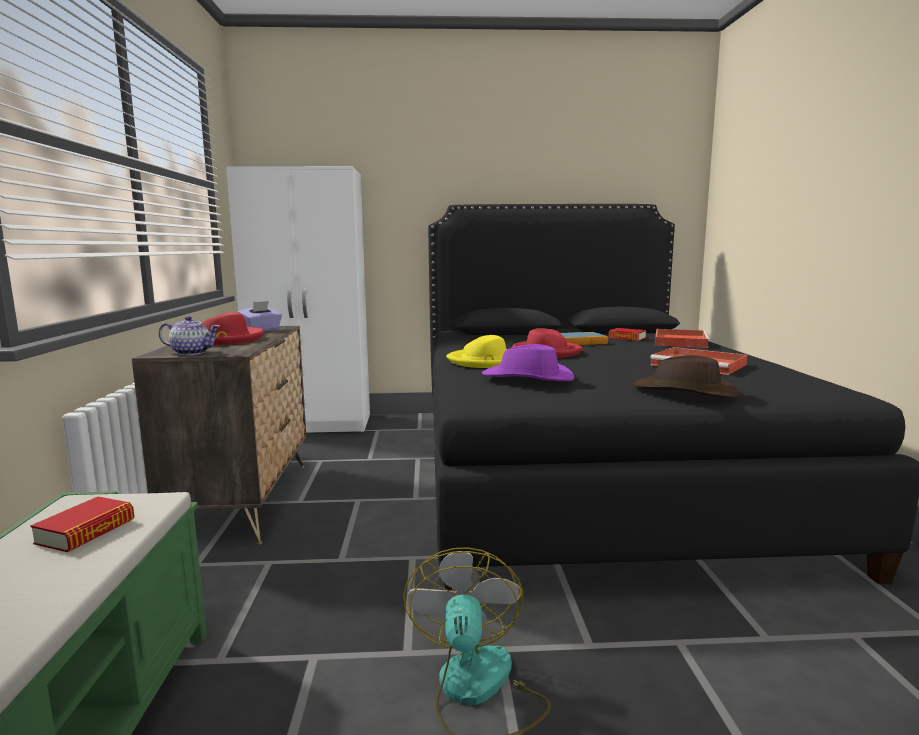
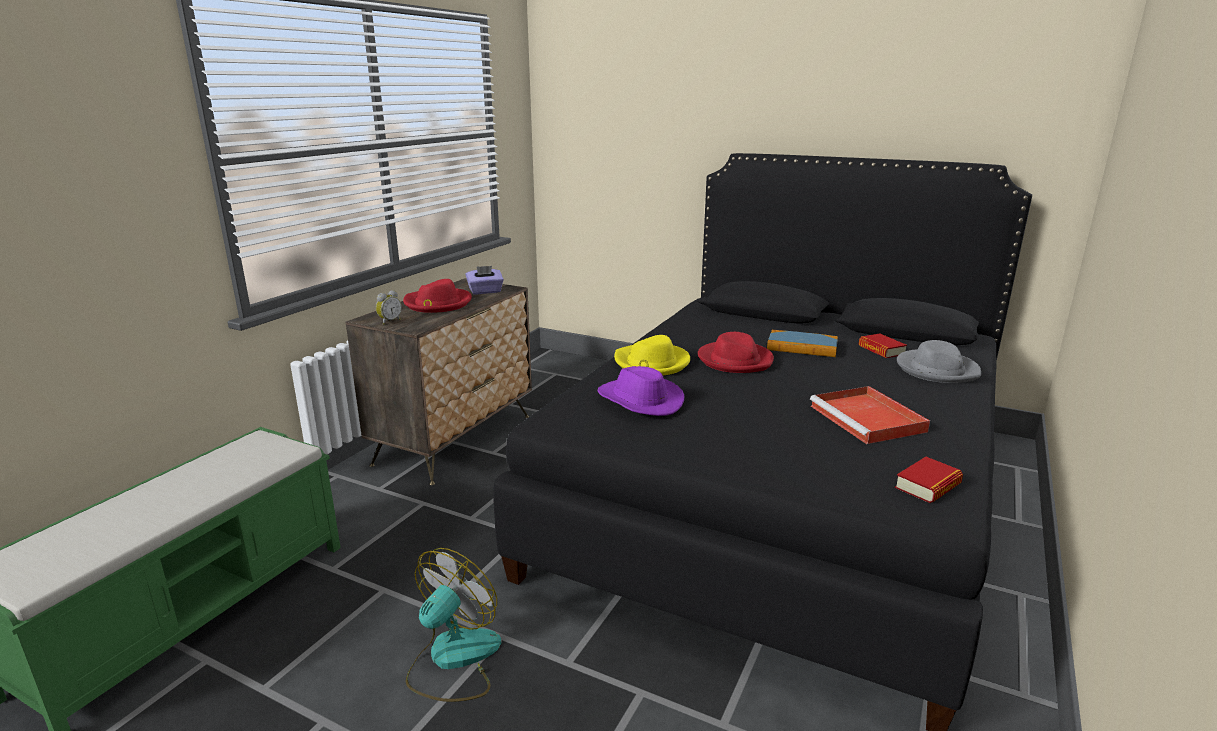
camera: 30 degrees right, 10 degrees up
book [30,497,134,552] -> book moved to [895,457,963,503]
teapot [159,316,220,355] -> alarm clock [376,290,402,325]
white wardrobe [226,166,370,433] -> none
brown hat [633,355,739,398] -> none
red tray [655,329,711,348] -> grey hat [897,340,981,383]

